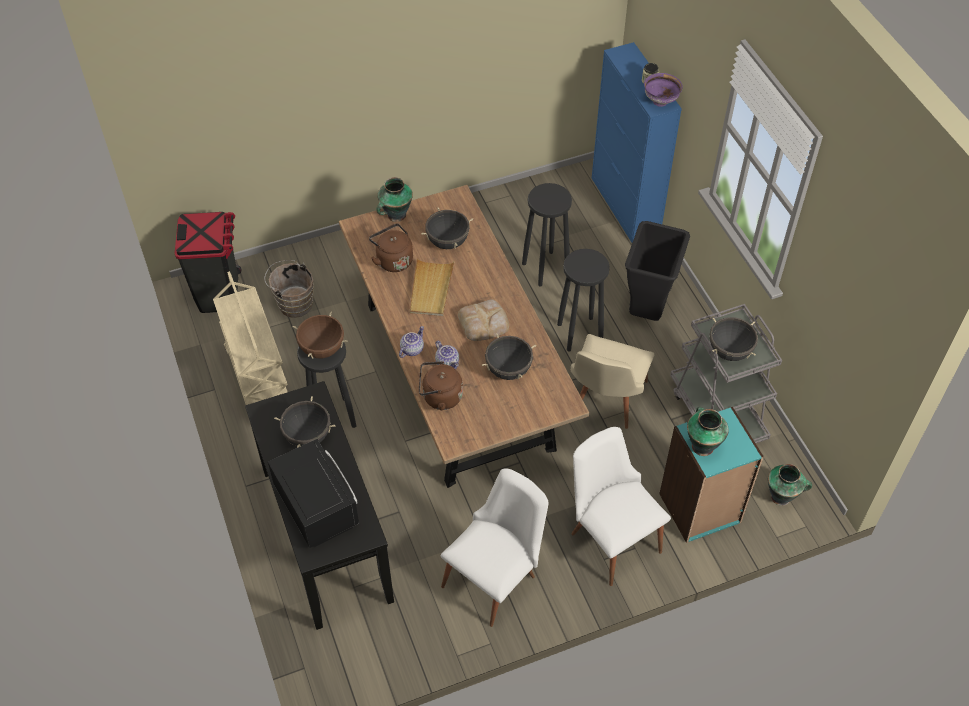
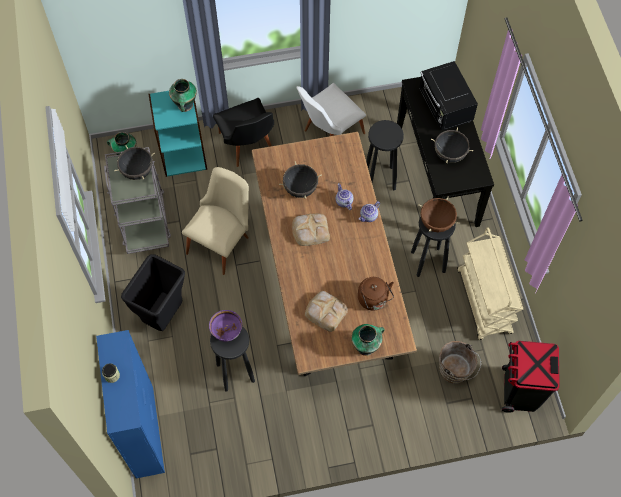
camera: 170 degrees left, 10 degrees up
beige tray [410,258,454,316] -> none
brown kettle [419,361,463,410] -> none
black cooking pot [421,208,473,249] -> bread [305,291,348,332]
black stool [557,249,610,352] -> black stool moved to [366,120,404,190]
white chair [571,427,671,586] -> black chair [213,98,274,167]
purple bowl [644,73,683,107] -> purple bowl moved to [209,310,242,342]

